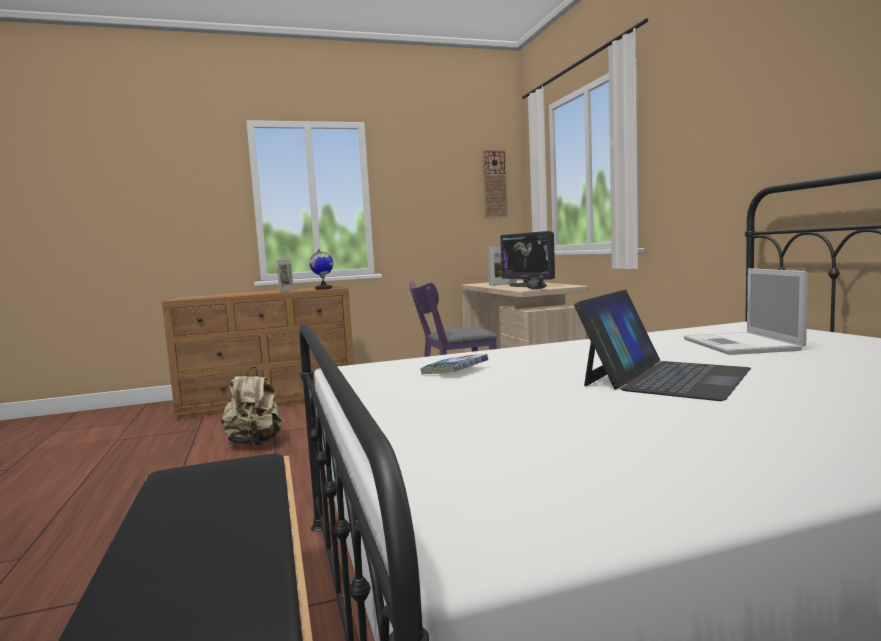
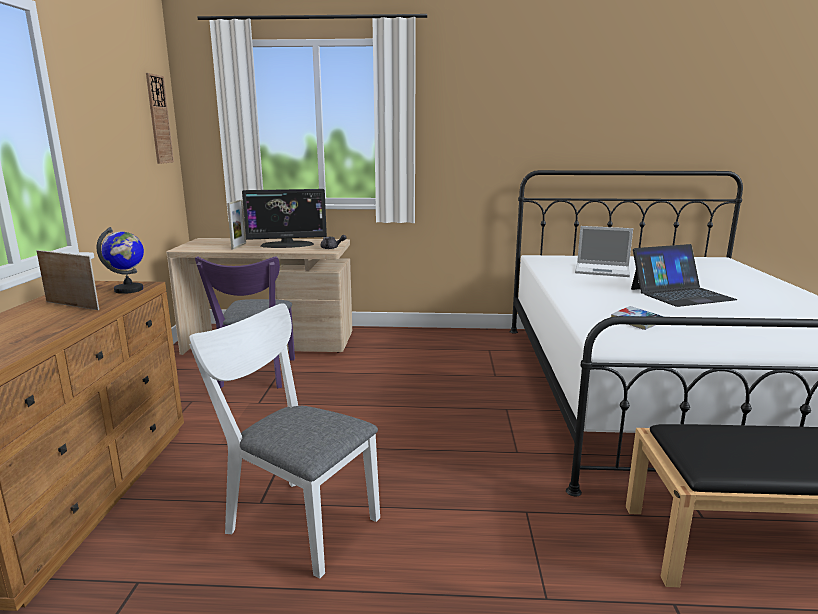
camera: 70 degrees left, 10 degrees up
beige backpack [221,367,283,446] -> white chair [189,303,380,579]
laptop [574,290,751,401] -> laptop turned 105 degrees clockwise [631,244,737,307]

